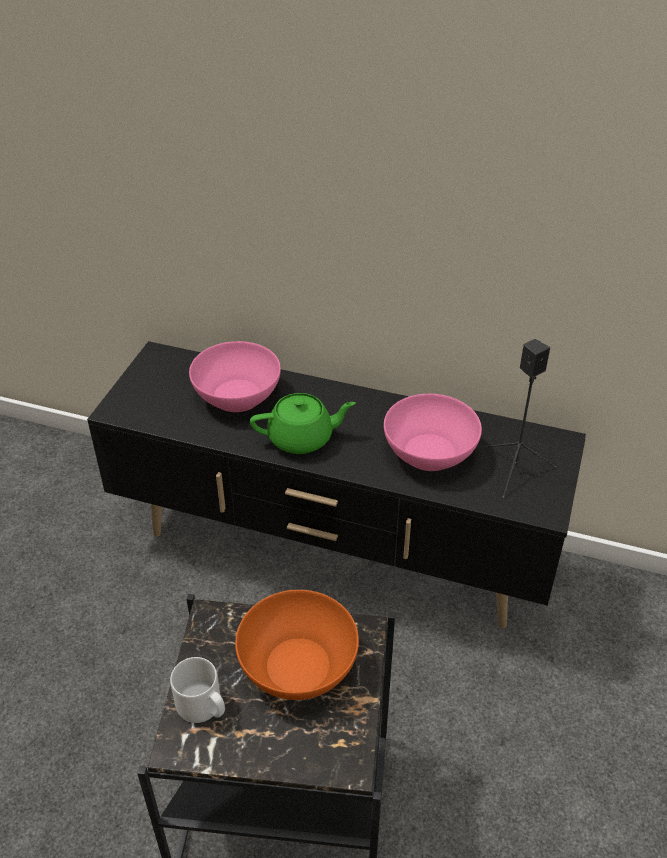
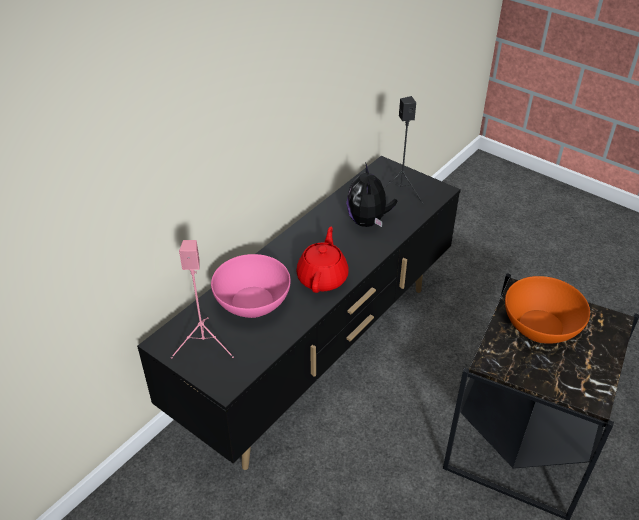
camera: 70 degrees left, 0 degrees up
grey mug [170,657,225,723] -> none
green teapot [250,393,355,454] -> red teapot [296,227,349,293]
pink bowl [384,394,482,471] -> plush toy [346,162,397,227]
none -> pink speaker [171,240,234,359]

